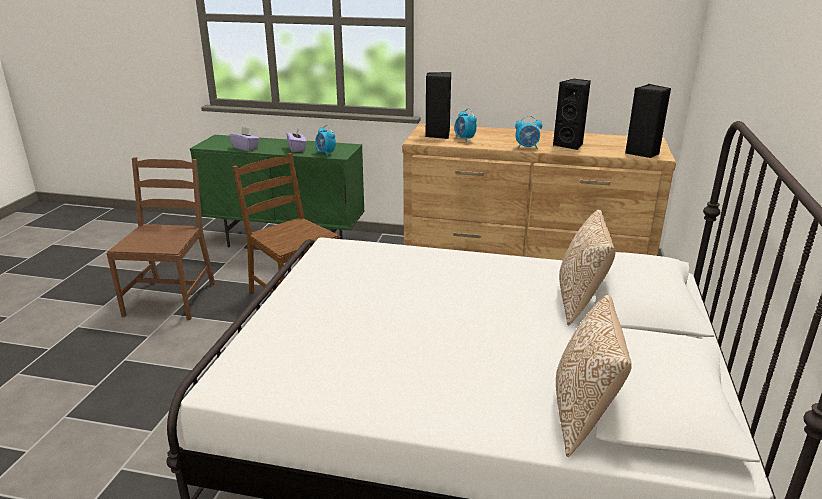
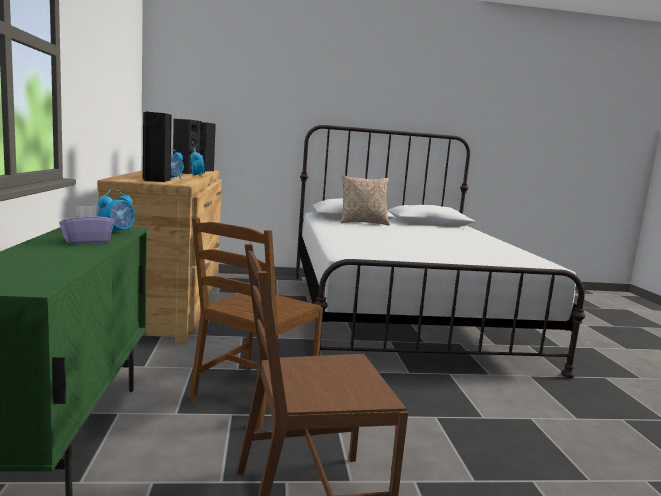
camera: 110 degrees left, 15 degrees down
purple tissue box [229,127,260,151] -> none
pillow [556,295,632,457] -> none

